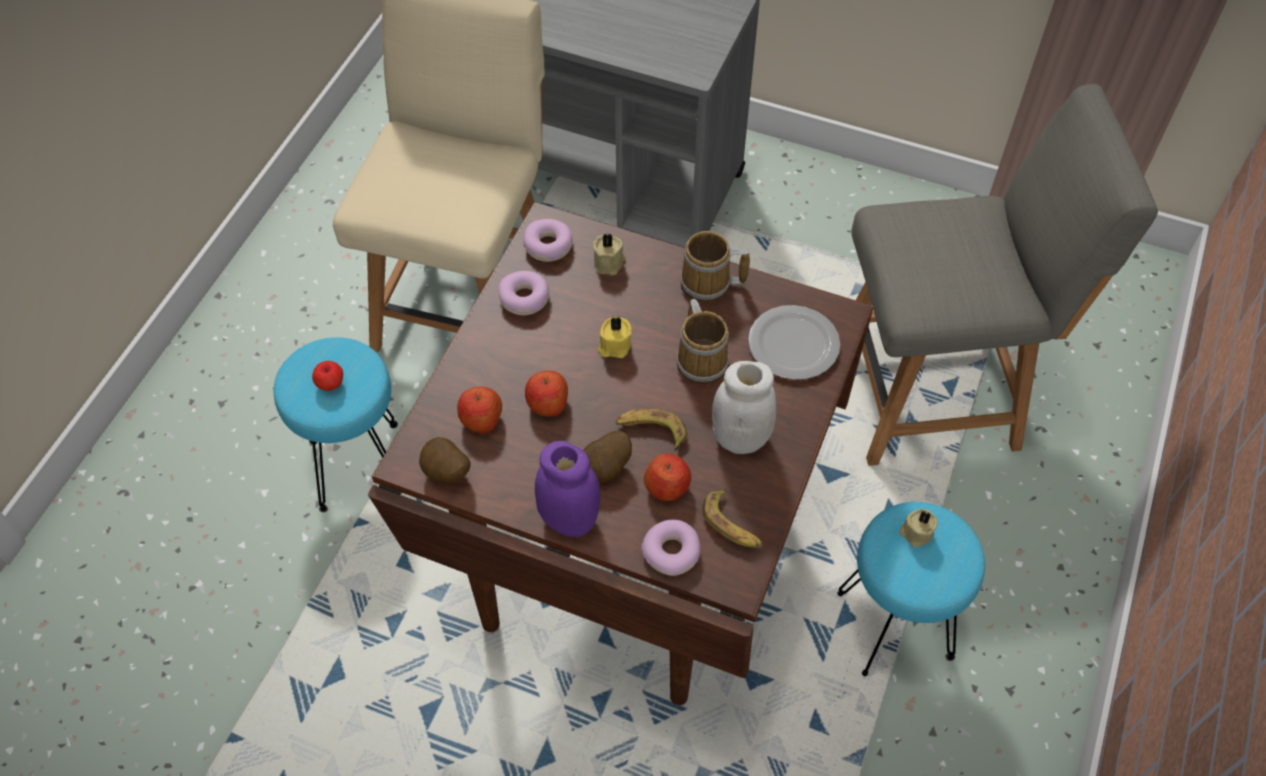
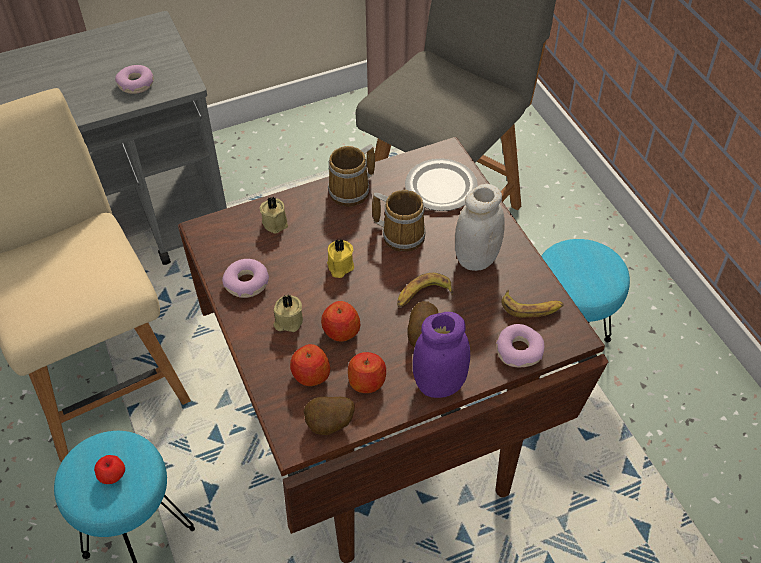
camera: 45 degrees left, 5 degrees down
donut [523,219,573,262] -> donut moved to [115,65,154,94]
apple [644,454,691,501] -> apple moved to [348,352,386,393]
beige candle [899,509,938,547] -> beige candle moved to [273,294,303,332]

